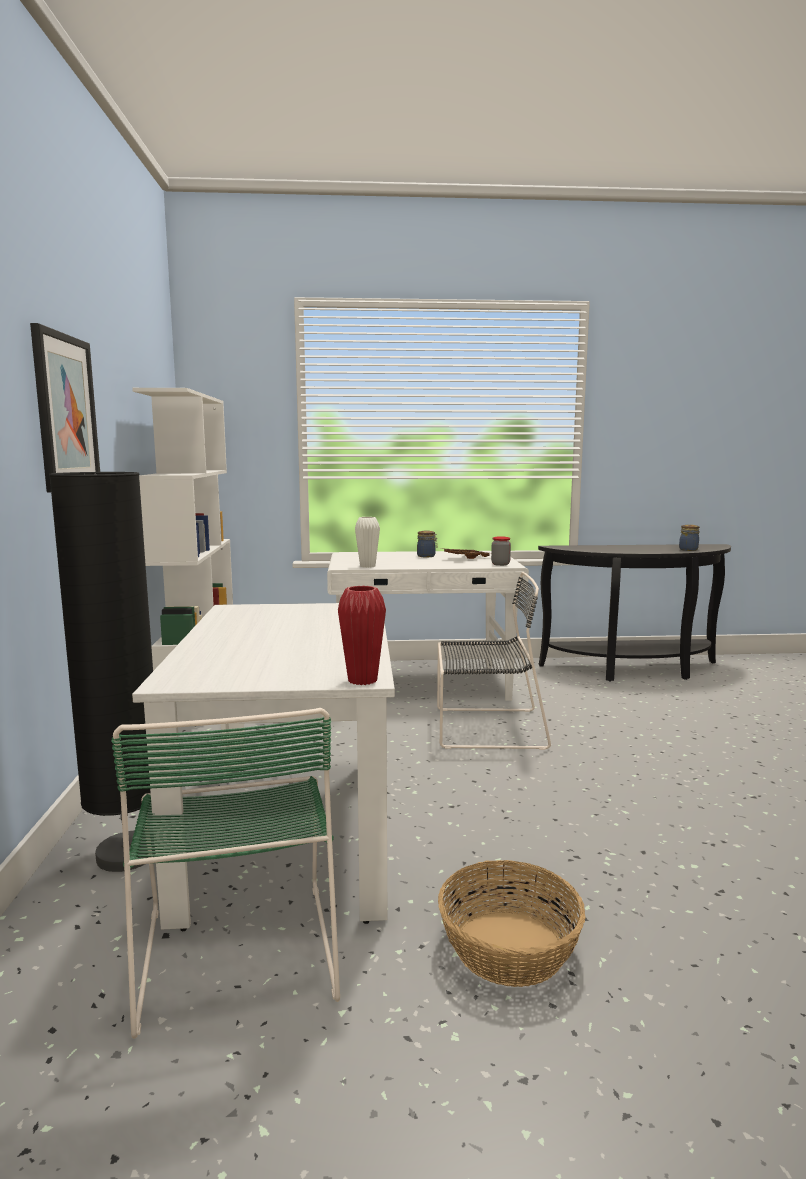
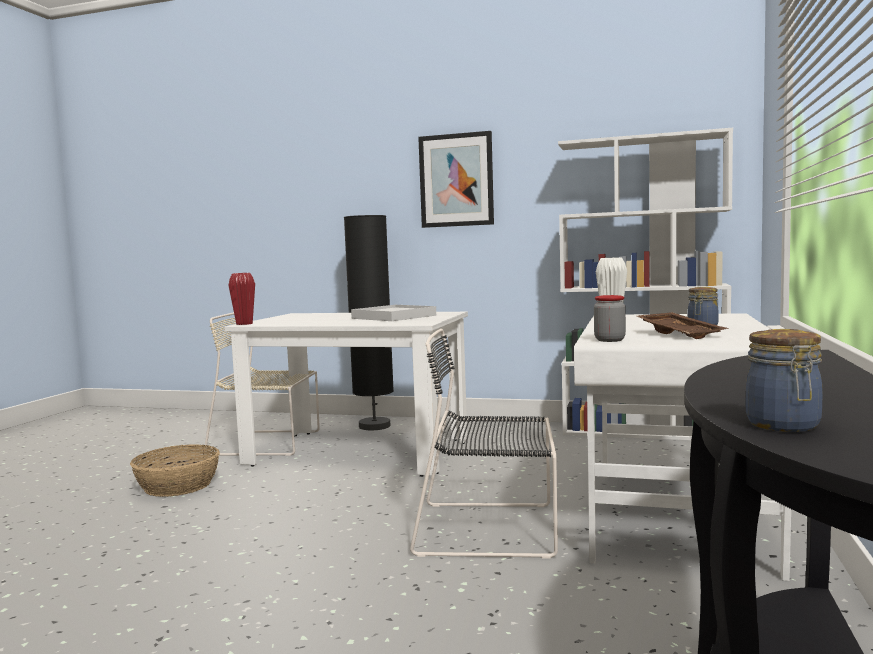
camera: 110 degrees right, 5 degrees down
green chair [111,708,340,1039] -> beige chair [204,312,320,456]
black chair [437,572,551,750] -> black chair turned 75 degrees clockwise [410,329,558,559]
none -> white tray [351,305,436,321]

